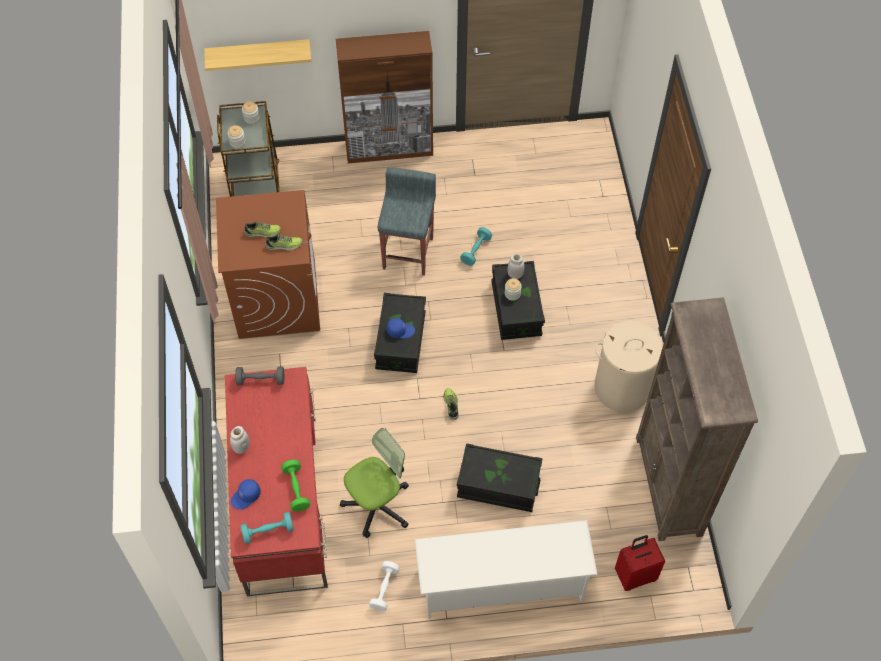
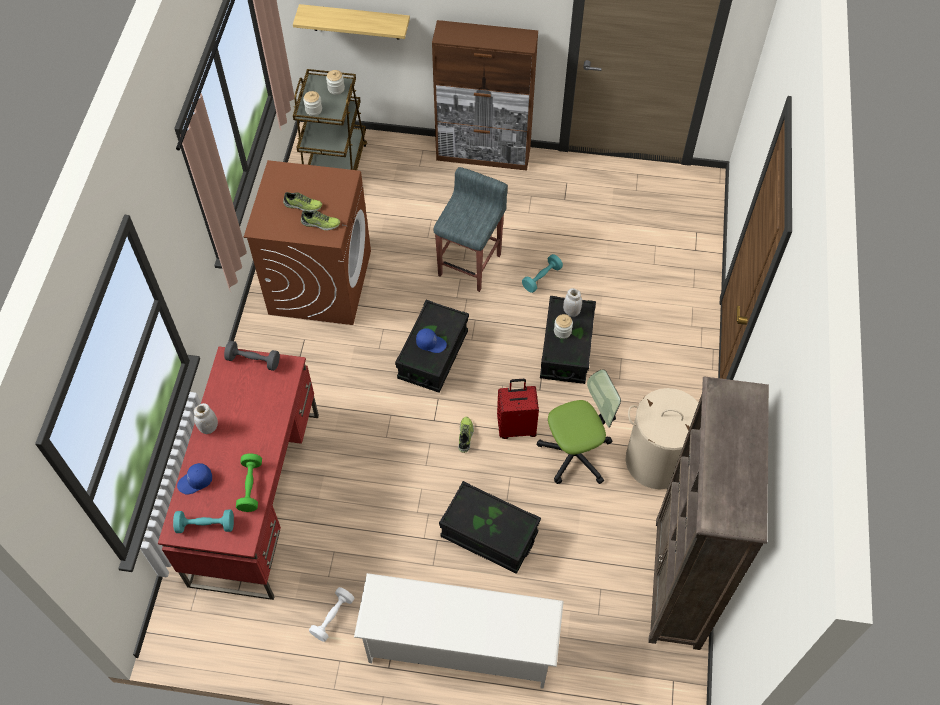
camera: 15 degrees right, 0 degrees up
office chair [340,428,409,538] -> office chair moved to [537,370,621,484]
red suitcase [615,535,665,591] -> red suitcase moved to [497,379,539,439]

